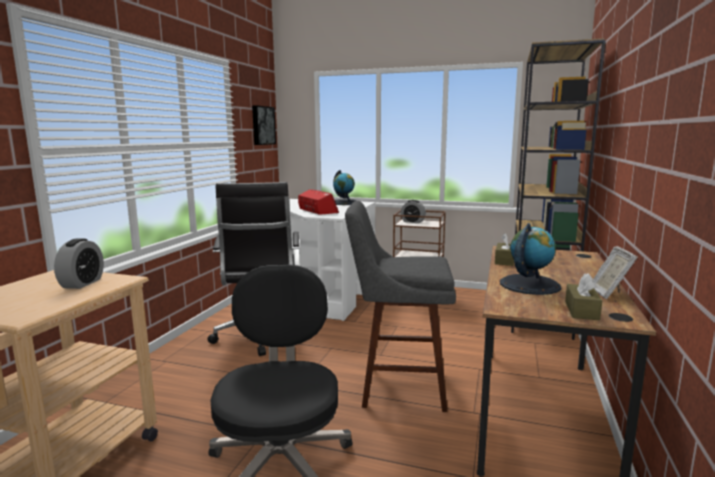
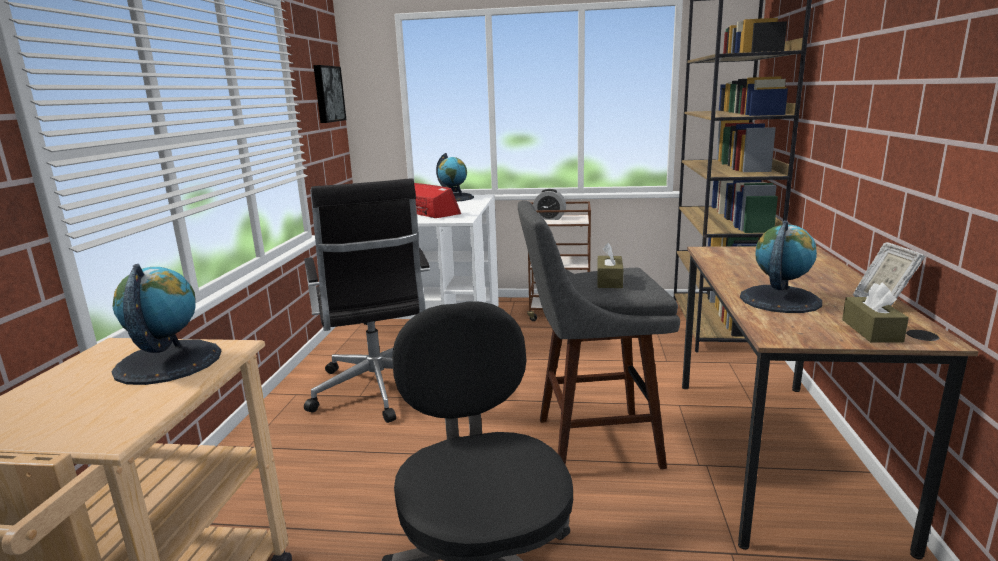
camera: 10 degrees left, 5 degrees up
alarm clock [54,238,104,289] -> globe [111,264,222,385]
brown tissue box [495,233,514,266] -> brown tissue box moved to [597,243,623,288]

